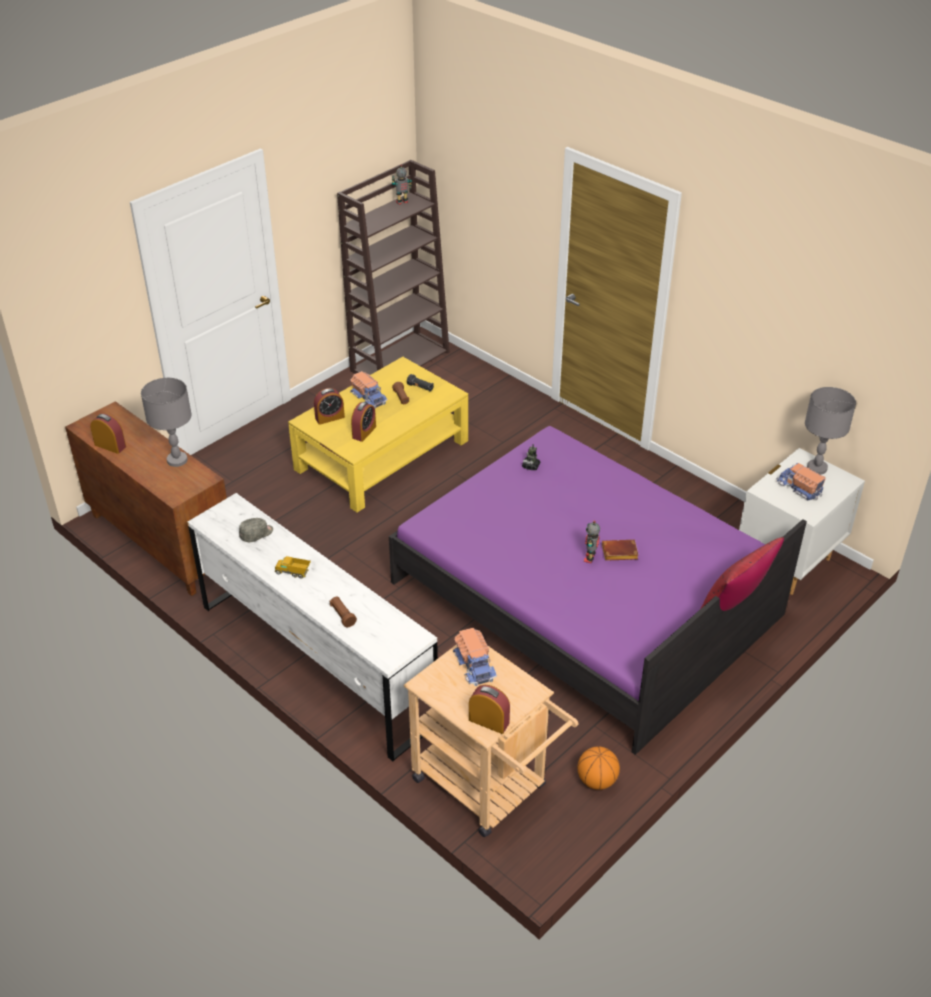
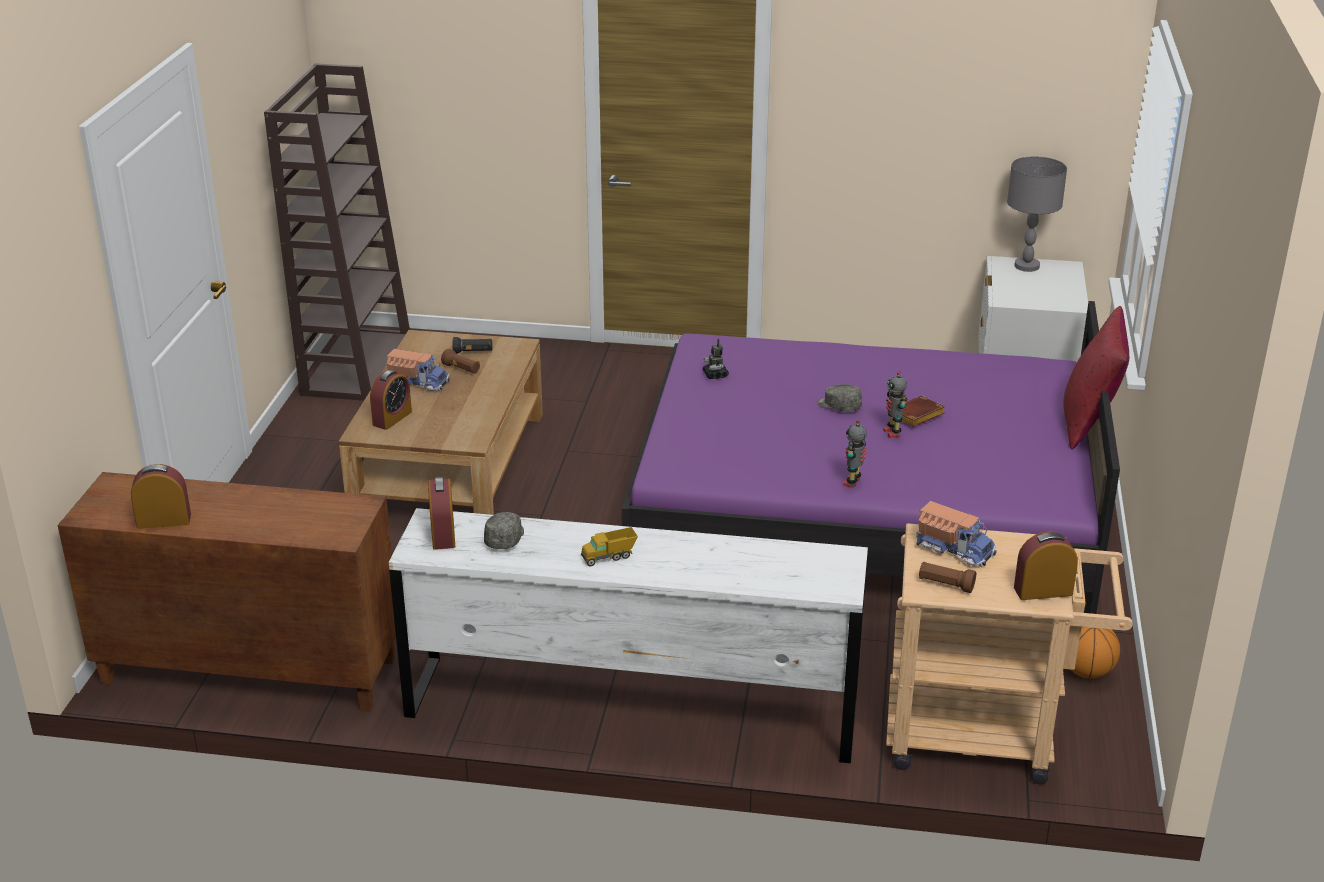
camera: 35 degrees left, 10 degrees down
grey table lamp [141,378,192,467] -> none
yellow coffee table [288,357,468,513] -> brown coffee table [339,330,543,515]
brown flashlight [330,596,357,627] -> brown flashlight moved to [919,562,976,593]
alarm clock [351,402,376,442] -> alarm clock moved to [428,477,455,550]
toy robot [392,164,412,205] -> toy robot moved to [843,419,867,488]
toy truck [776,463,826,501] -> none
none -> grey cap [817,384,862,412]

